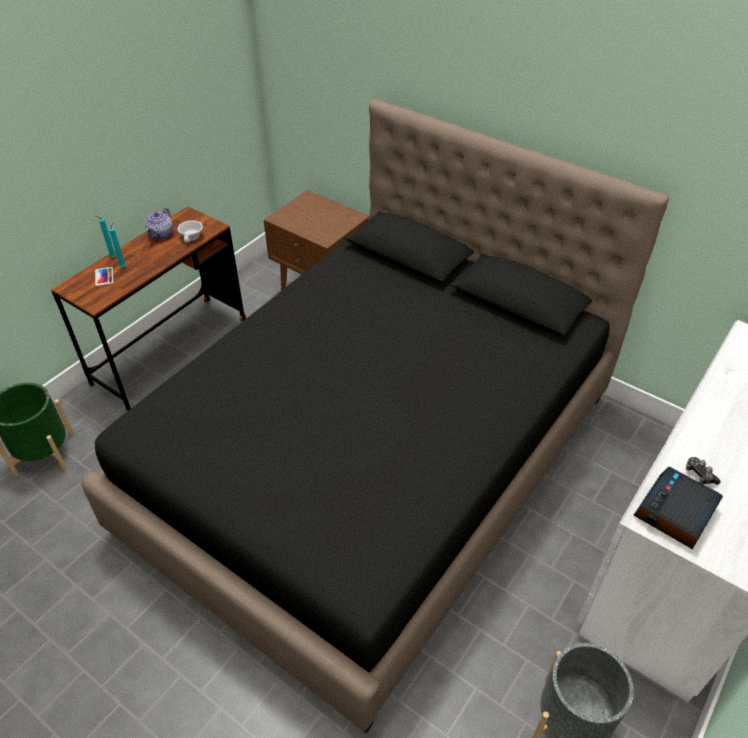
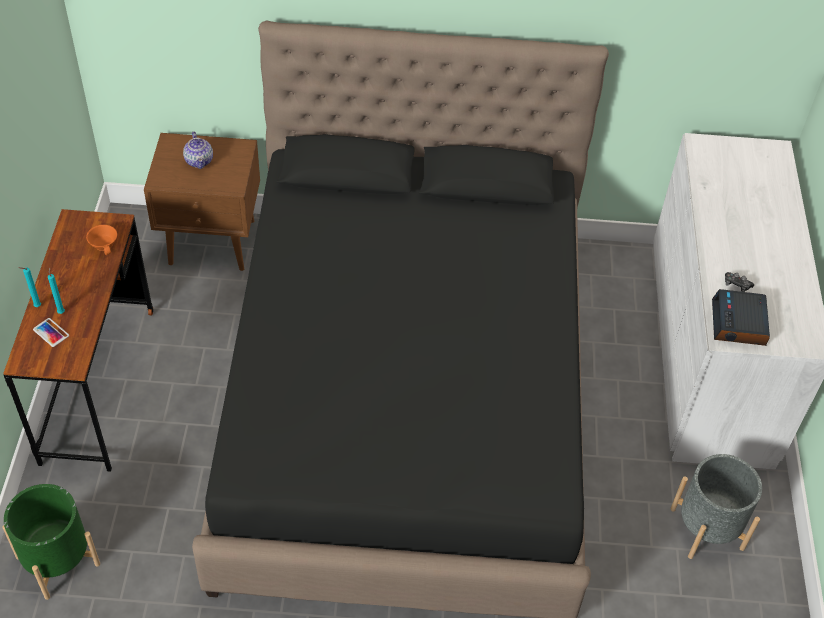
camera: 35 degrees left, 5 degrees up
teapot [145,208,173,239] -> teapot moved to [183,131,213,169]
white cup [178,220,203,243] -> orange cup [86,225,117,255]

